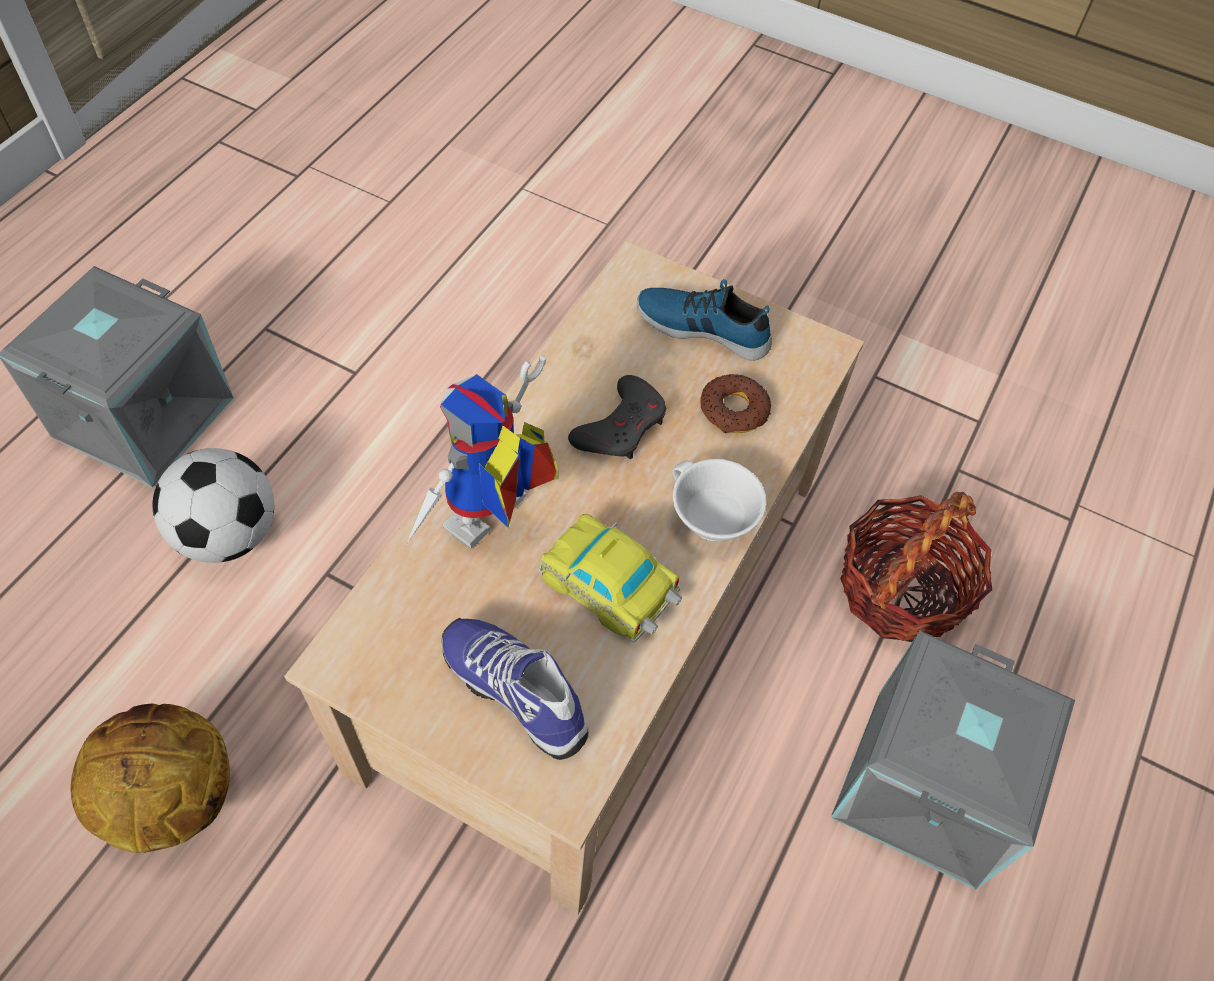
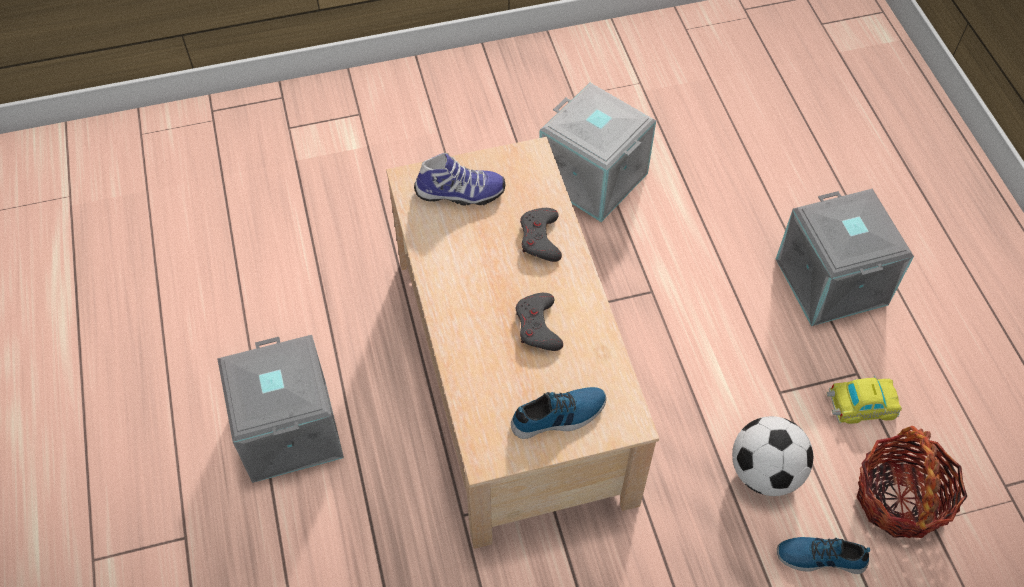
camera: 140 degrees right, 0 degrees up
basketball [71,704,230,853] -> grey storage box [539,83,656,222]
football [152,448,274,563] -> football moved to [732,416,813,496]
toy robot [405,355,559,549] -> grey game controller [520,208,562,262]
toy car [539,514,682,643] -> toy car moved to [827,375,902,424]
white cup [672,459,767,541] -> none
donut [701,374,771,433] -> none
basket [840,492,992,642] -> basket moved to [857,426,967,538]
none -> shoe [777,537,870,574]

